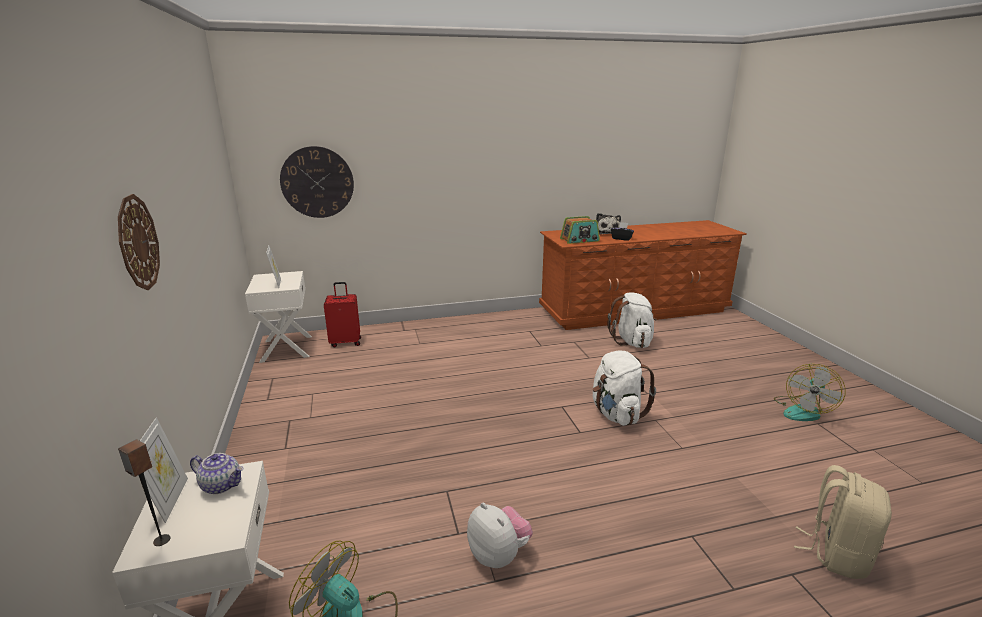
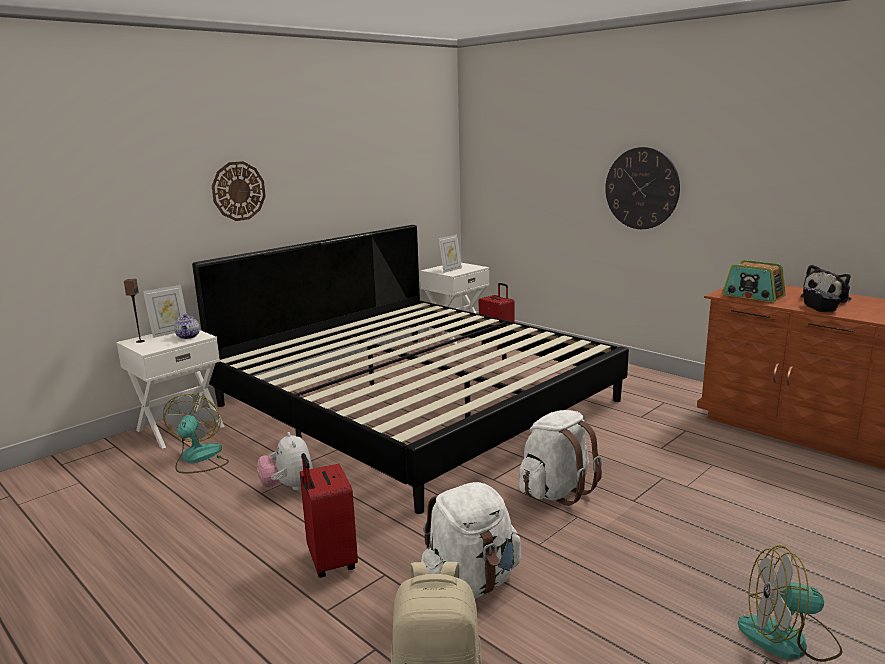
camera: 60 degrees right, 5 degrees down
wall clock [280,146,354,218] -> wall clock moved to [605,147,680,229]
plush toy [467,502,533,568] -> plush toy turned 135 degrees clockwise [257,432,313,490]
white backpack [607,292,657,348] -> white backpack moved to [421,482,521,599]
none -> bed [192,225,629,514]
none -> red suitcase [300,453,358,578]

